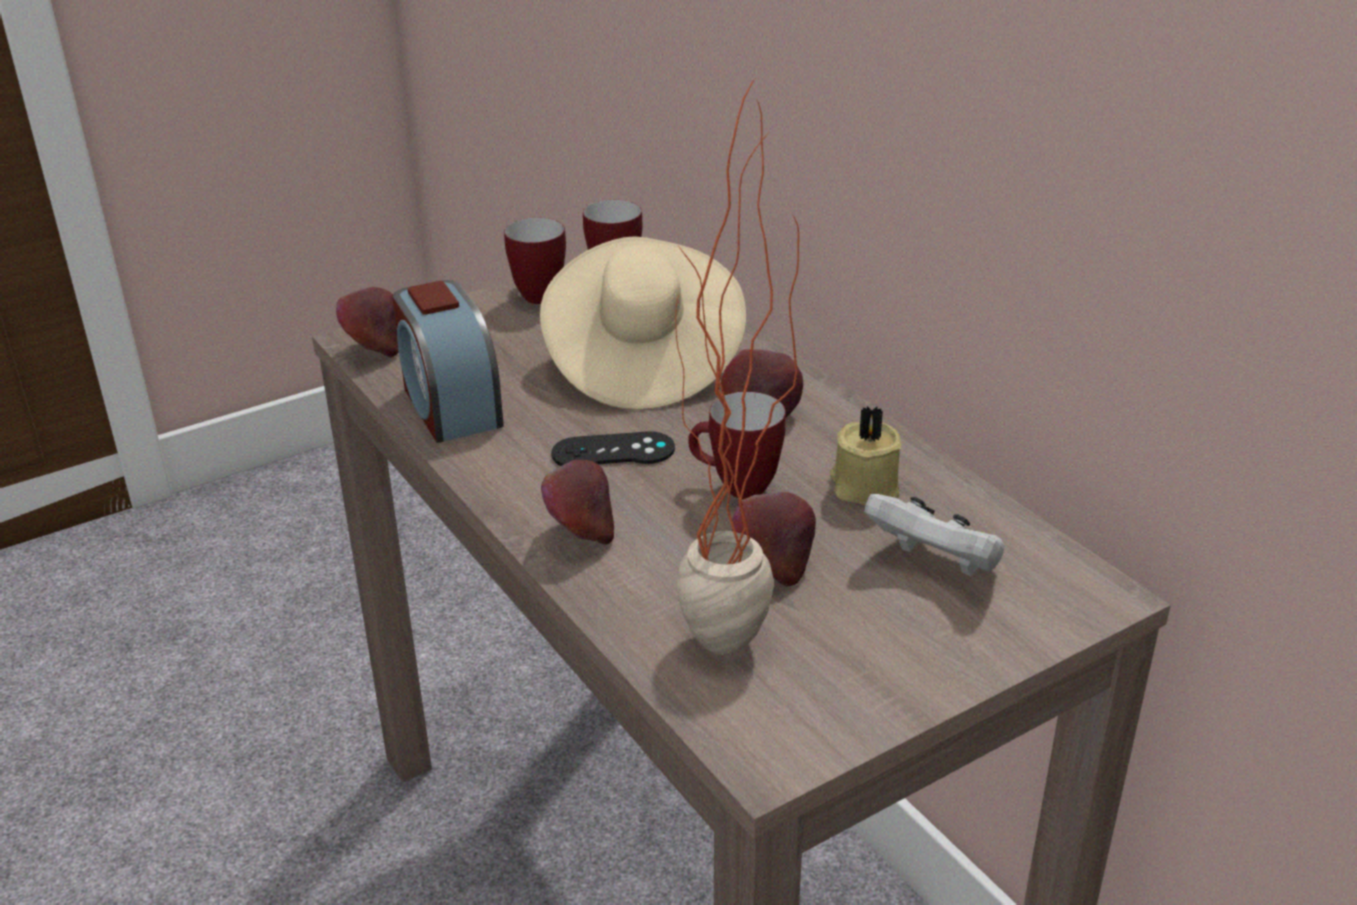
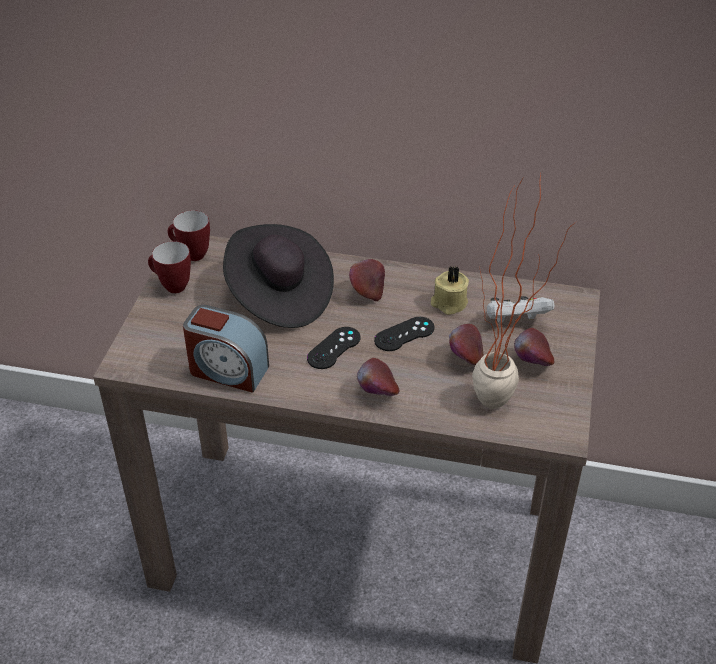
camera: 45 degrees left, 10 degrees up
apple [336,287,399,357] -> apple moved to [514,328,555,366]
beige hat [540,237,746,410] -> black hat [223,224,334,328]
mug [688,392,786,499] -> black game controller [374,317,434,351]

